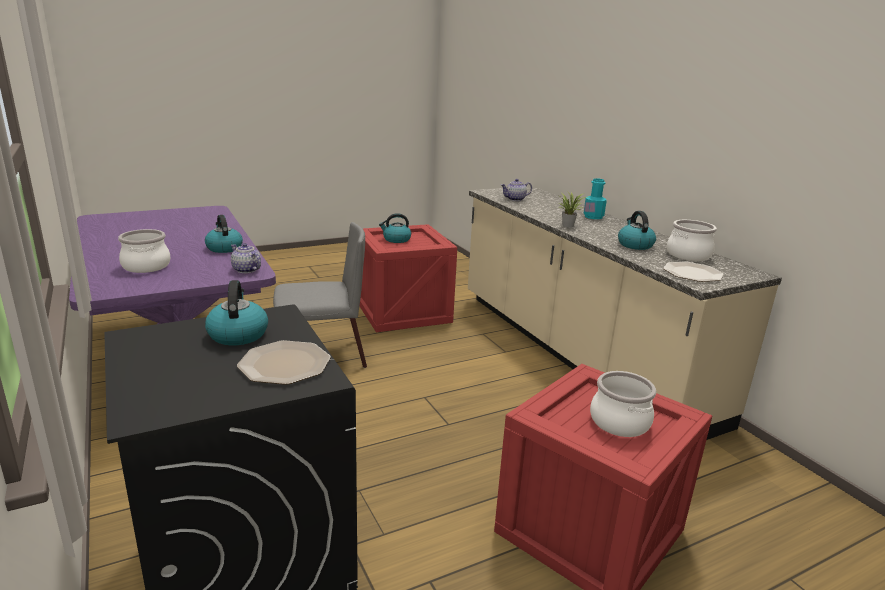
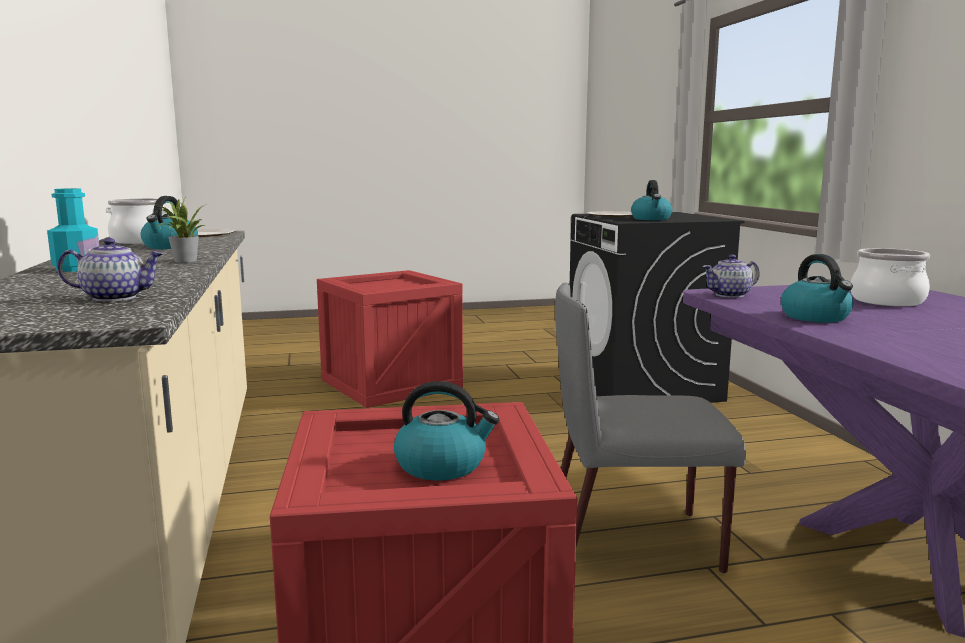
camera: 165 degrees left, 10 degrees down
teapot [231,243,261,273] -> teapot turned 105 degrees clockwise [702,255,759,298]
cooking pot [590,371,656,437] -> none

